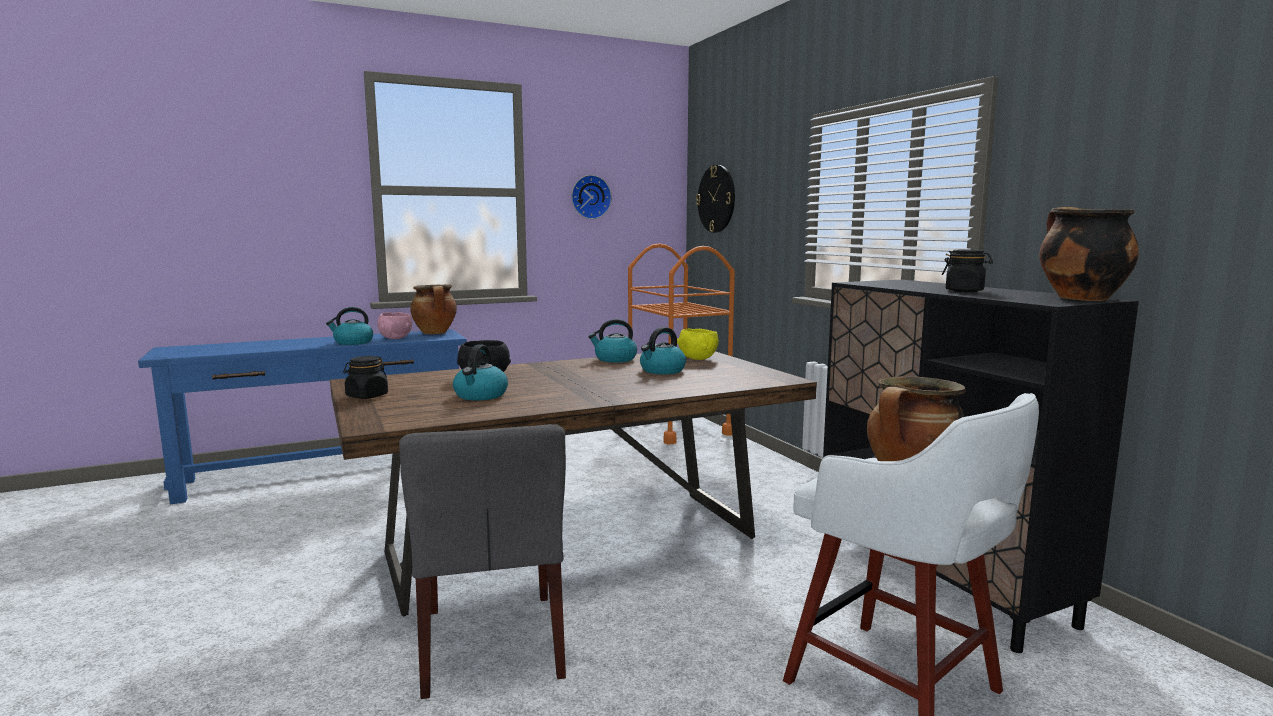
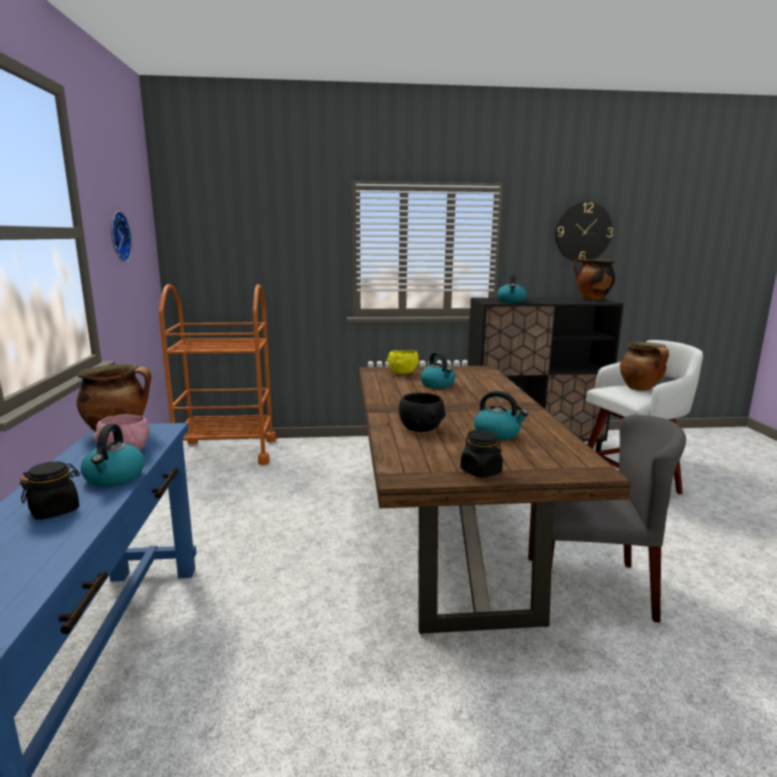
camera: 70 degrees left, 5 degrees up
kettle [588,319,637,363] -> kettle moved to [497,273,527,303]
wall clock [696,165,735,233] -> wall clock moved to [555,202,613,262]
black jar [942,250,993,292] -> black jar moved to [20,461,80,520]

